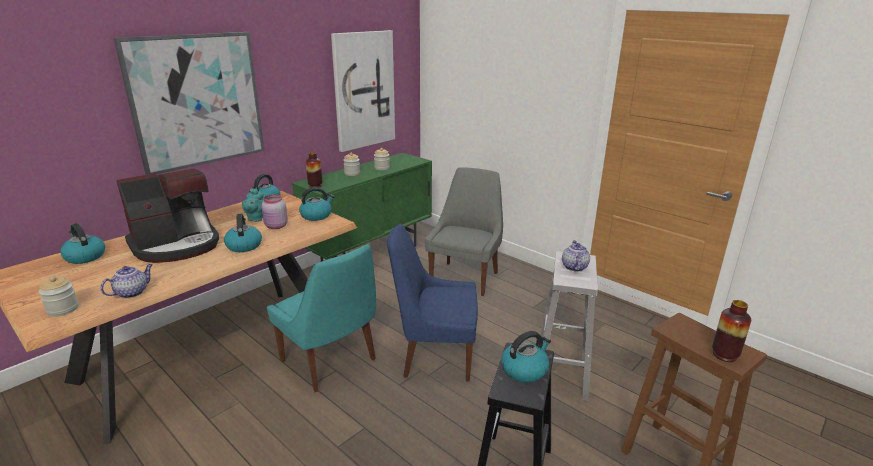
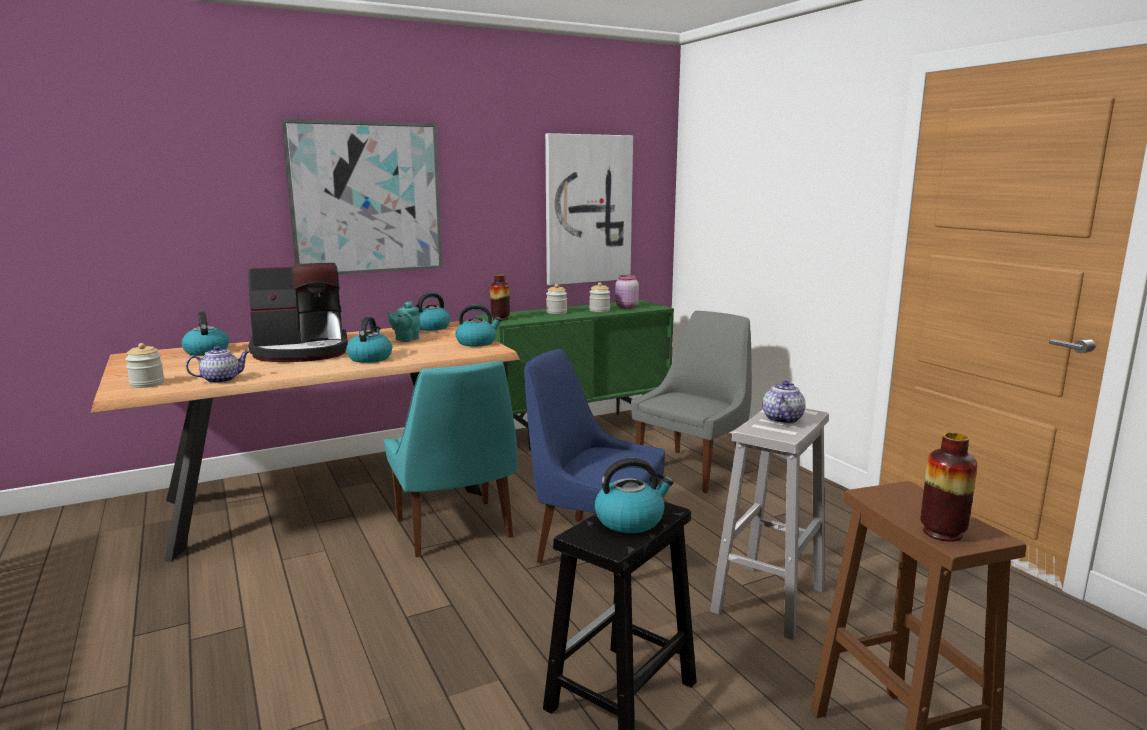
camera: 20 degrees right, 10 degrees down
pink jar [261,194,288,229] -> pink jar moved to [615,275,639,309]

